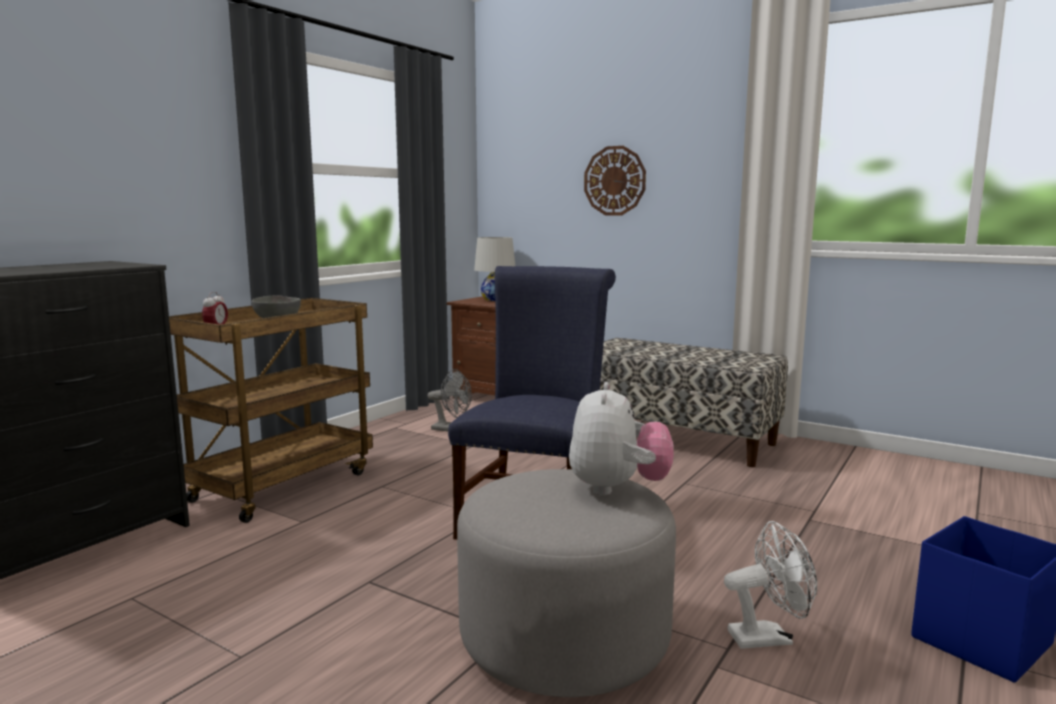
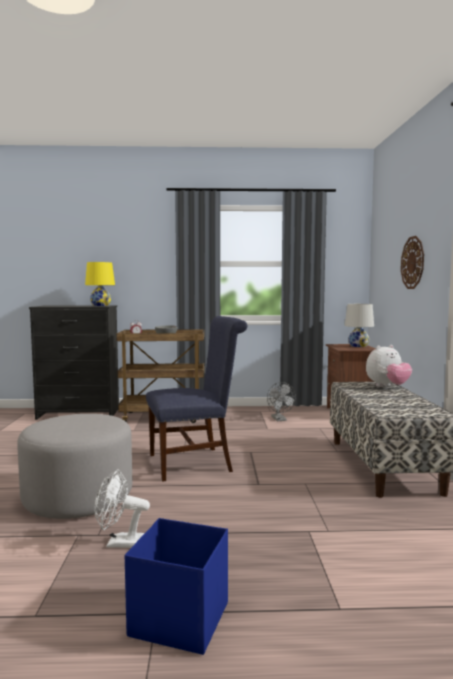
camera: 55 degrees right, 5 degrees down
plush toy [569,382,674,496] -> plush toy moved to [366,345,412,387]
white fan [724,521,817,649] -> white fan turned 135 degrees clockwise [95,469,150,548]
none -> yellow table lamp [85,262,115,306]

